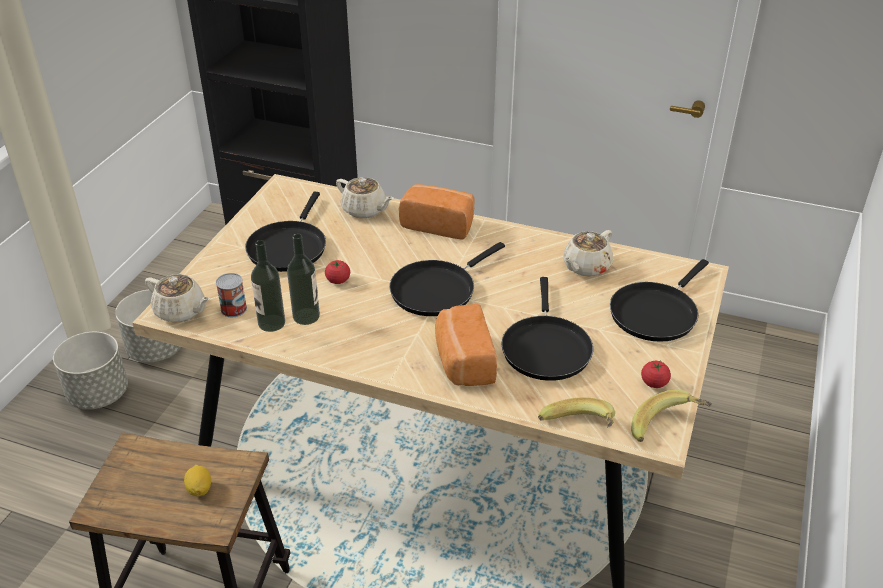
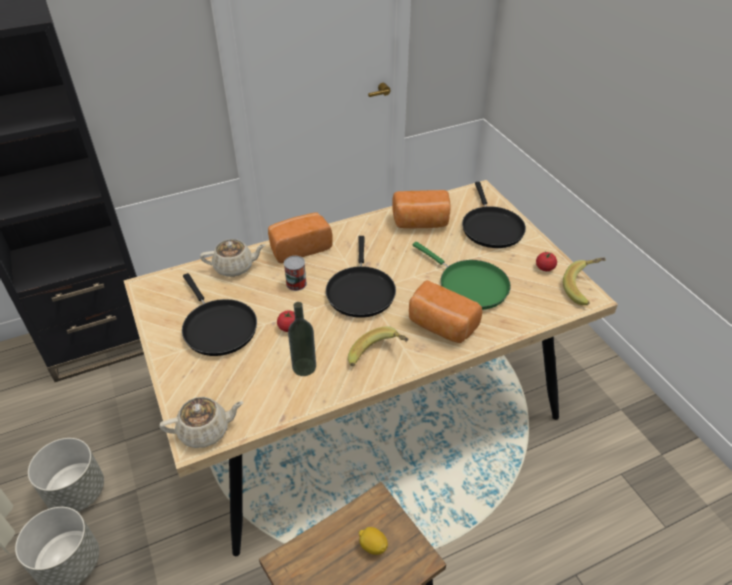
camera: 45 degrees left, 5 degrees up
can [216,273,247,317] -> can moved to [284,256,307,291]
bottle [251,240,285,332] -> none
black frying pan [501,277,593,381] -> green frying pan [413,242,511,310]
banana [538,397,615,428] -> banana moved to [348,326,409,367]
beige teapot [563,230,613,277] -> bread [392,190,450,229]

